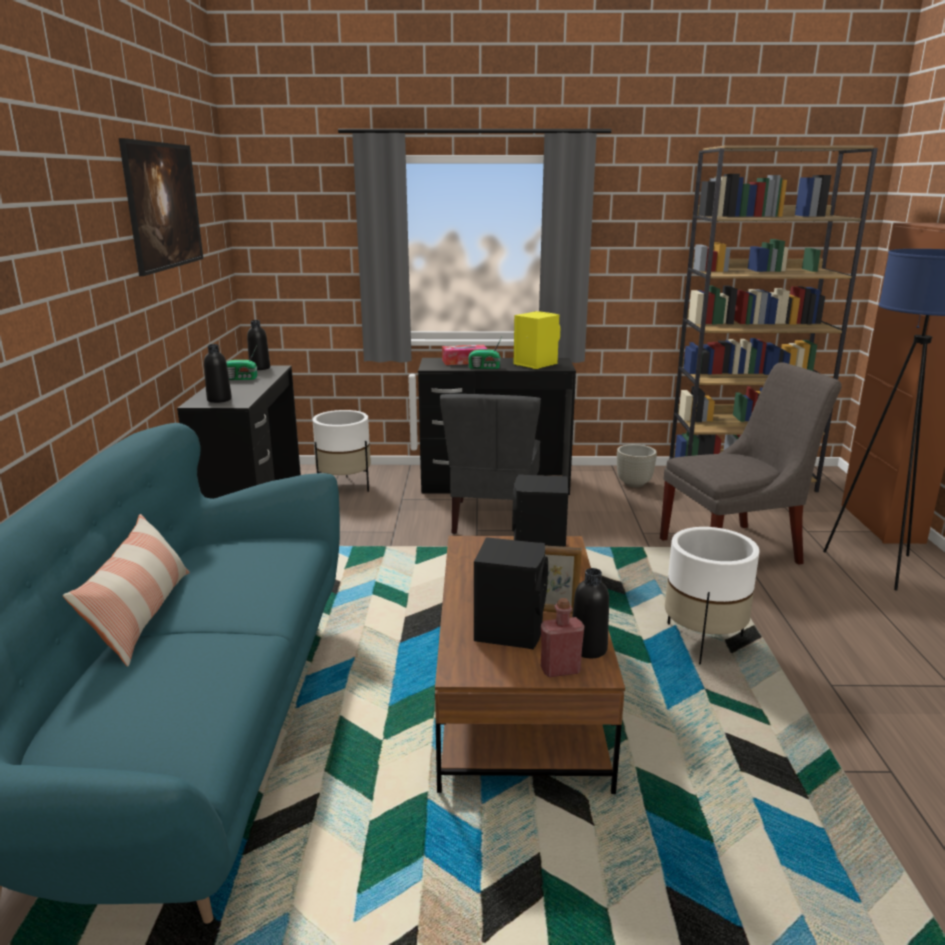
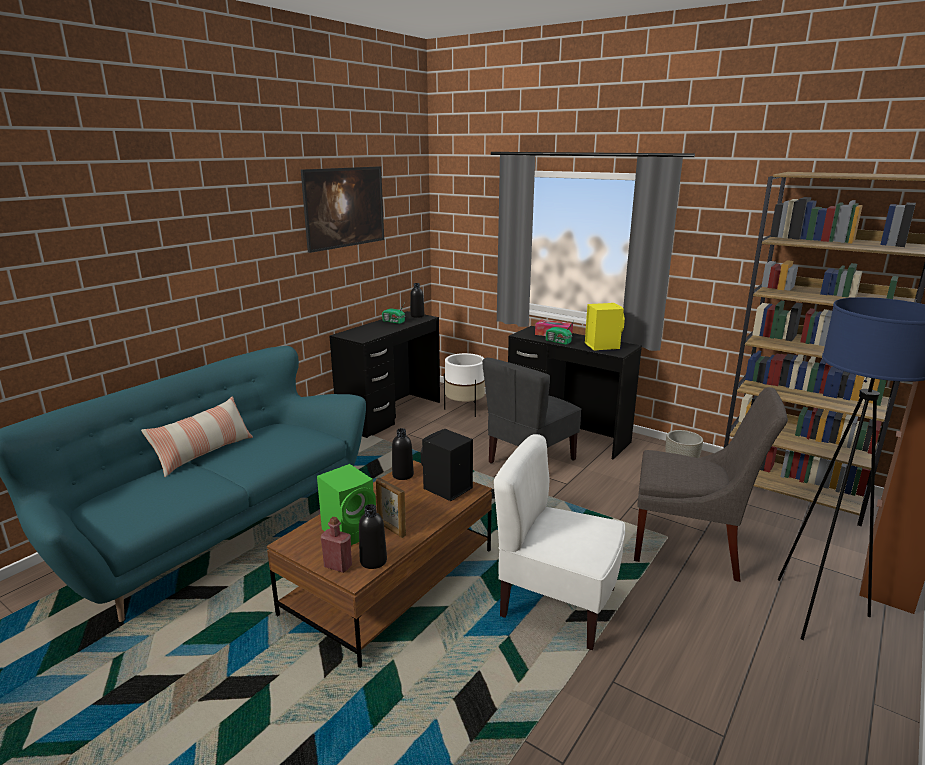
camera: 35 degrees right, 0 degrees up
black bottle [204,344,232,403] -> black bottle moved to [392,428,414,480]
black speaker [474,537,548,649] -> green speaker [317,464,376,545]
white planter [665,527,759,665] -> white chair [494,434,625,650]

